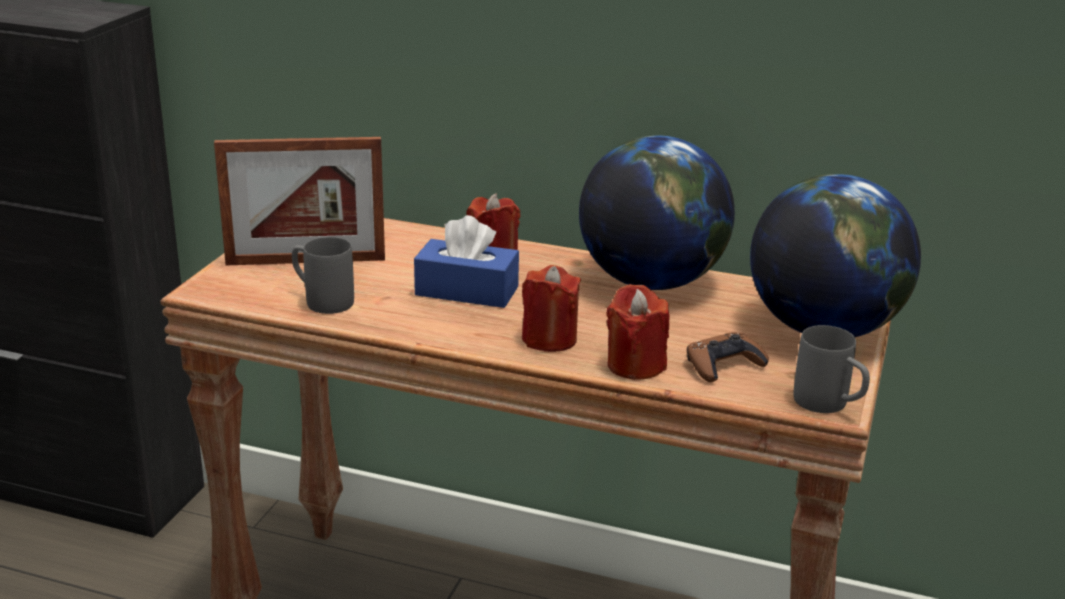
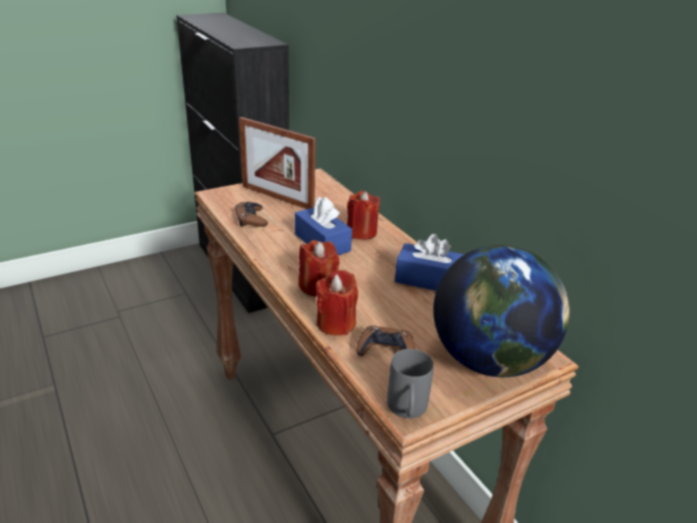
camera: 40 degrees right, 5 degrees up
grey mug [292,237,354,314] -> brown game controller [235,202,268,227]
globe [579,135,735,290] -> blue tissue box [395,234,465,291]

